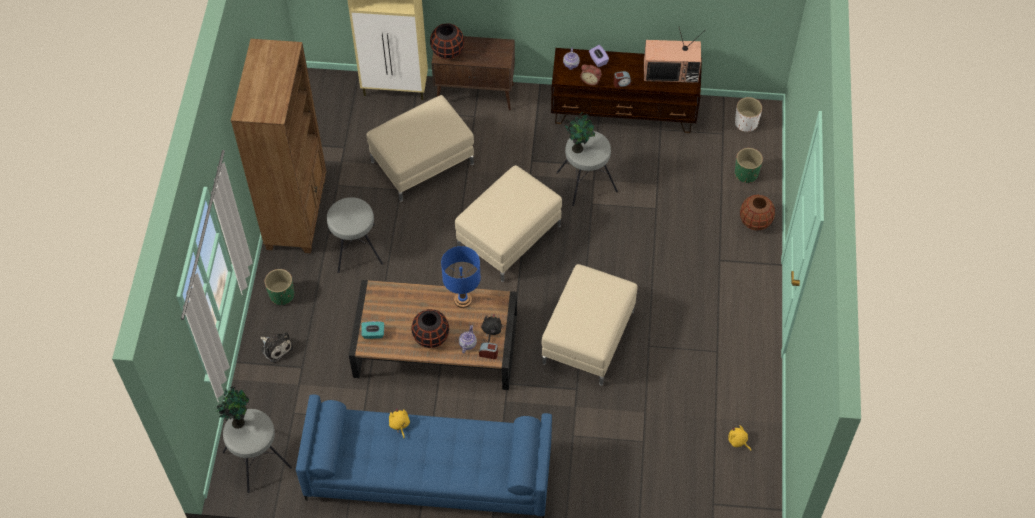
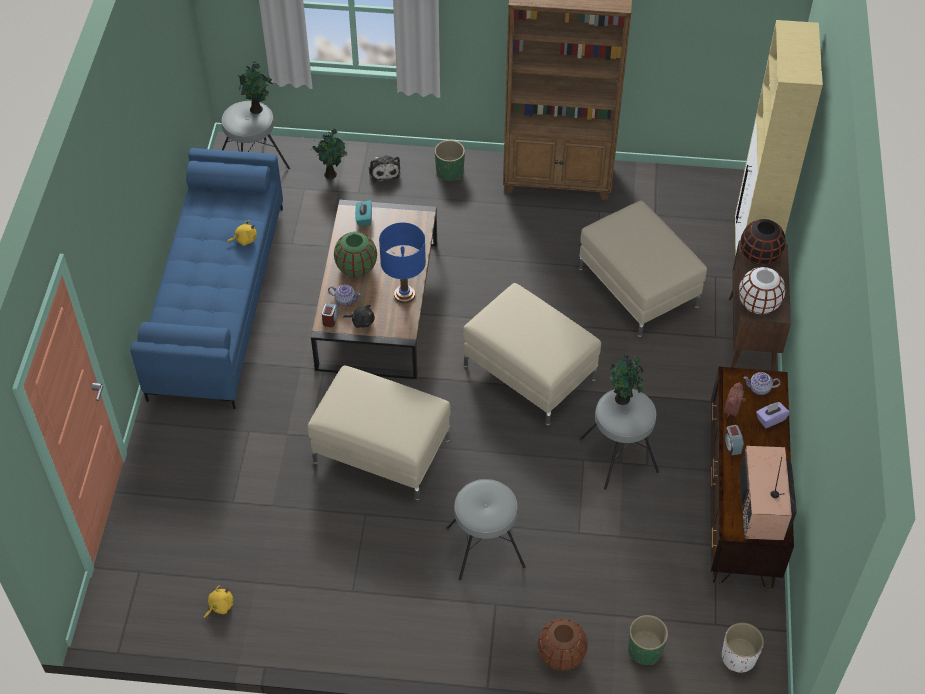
camera: 90 degrees right, 5 degrees down
plush toy [260,332,293,363] -> plush toy turned 60 degrees counterclockwise [369,155,400,183]
grey stool [327,197,383,273] -> grey stool moved to [446,479,526,580]
black vase [411,309,449,348] -> green vase [334,232,377,277]
none -> potted plant [310,128,347,179]
none -> white vase [739,267,785,314]

